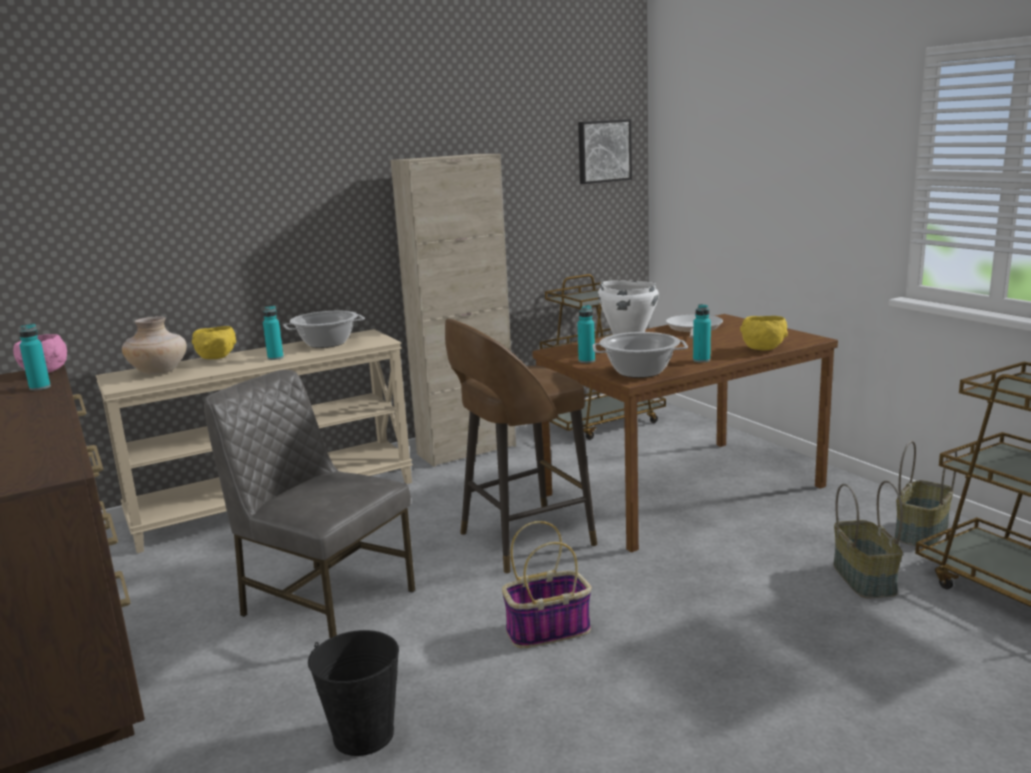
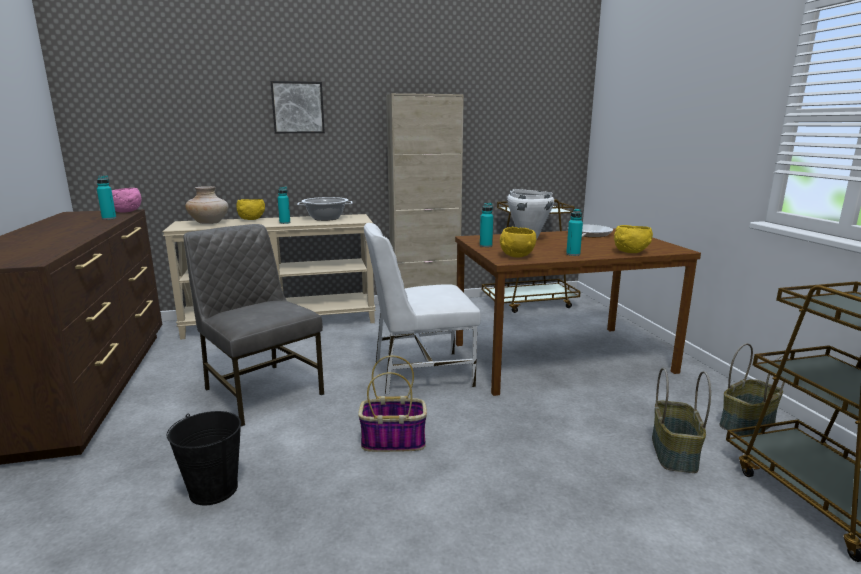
camera: 15 degrees right, 0 degrees up
brown stool [445,319,597,574] -> white chair [364,223,481,395]
picture [578,119,632,184] -> picture moved to [271,81,325,133]
cooking pot [592,332,688,378] -> yellow bowl [500,227,537,258]

